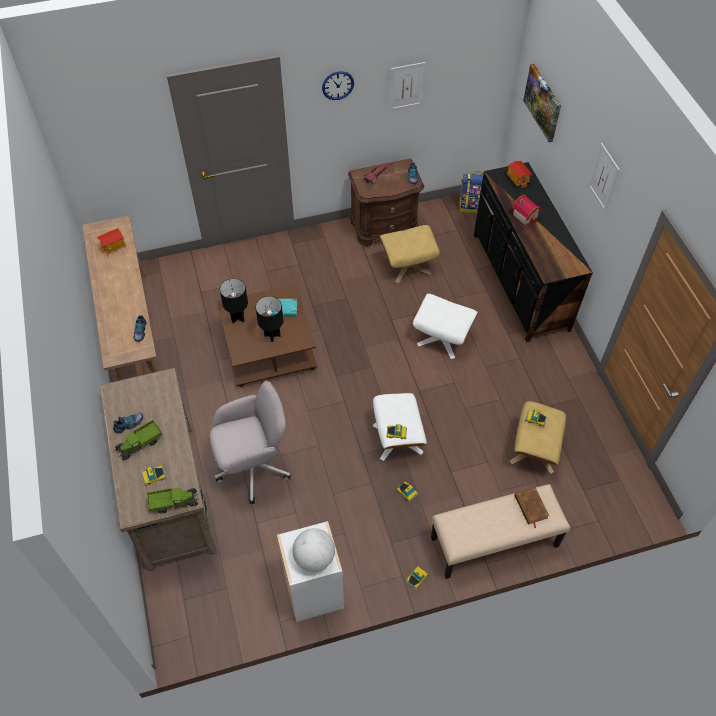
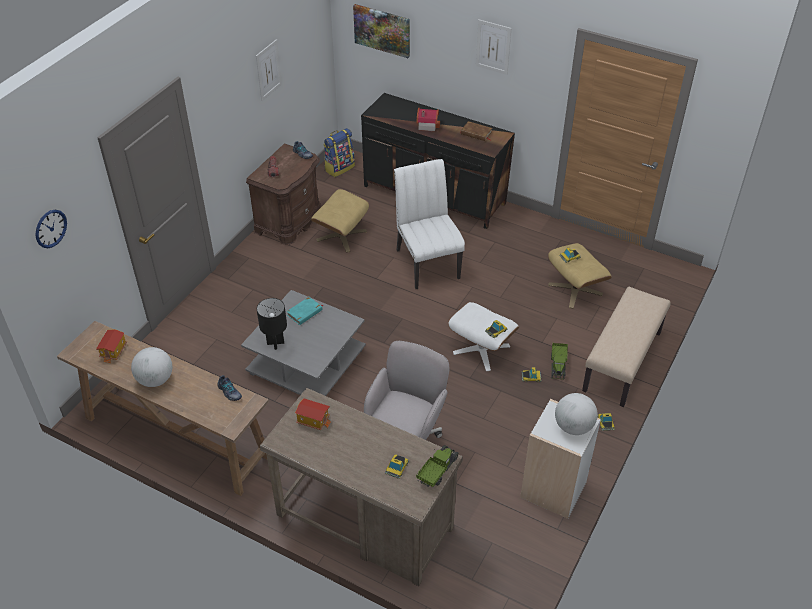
camera: 45 degrees left, 10 degrees down
shoe [113,413,143,433] -> none
toy truck [115,420,162,460] -> toy truck moved to [551,343,569,380]
brown coffee table [217,284,317,387] -> grey coffee table [241,290,366,396]
black table lamp [255,296,283,342] -> none
wall clock [322,71,354,100] -> wall clock moved to [36,210,67,248]
white ottoman [412,294,478,359] -> white chair [394,159,465,289]
toy house [506,161,532,188] -> toy house moved to [295,398,331,430]
brown book [514,487,549,528] -> brown book moved to [461,121,492,141]
none -> globe [131,347,172,387]

